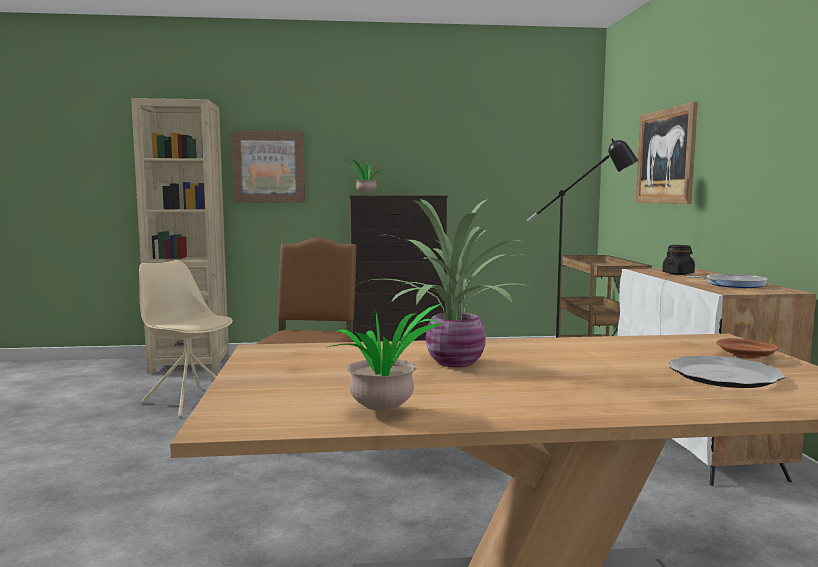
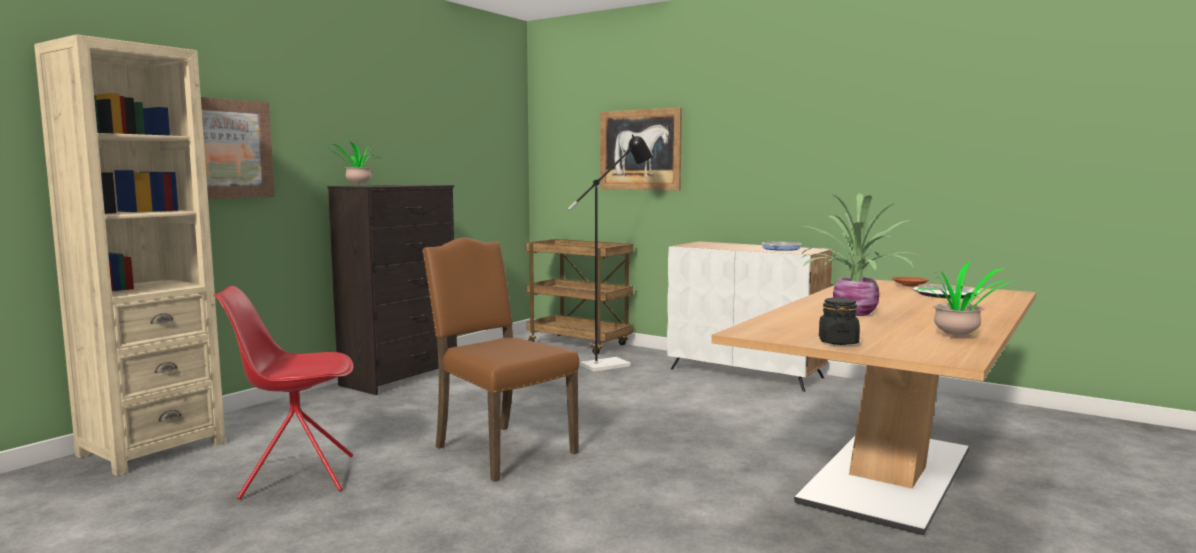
camera: 50 degrees left, 0 degrees up
beige chair [139,260,233,417] -> red chair [214,286,353,500]
black jar [662,245,695,275] -> black jar moved to [819,298,860,345]

